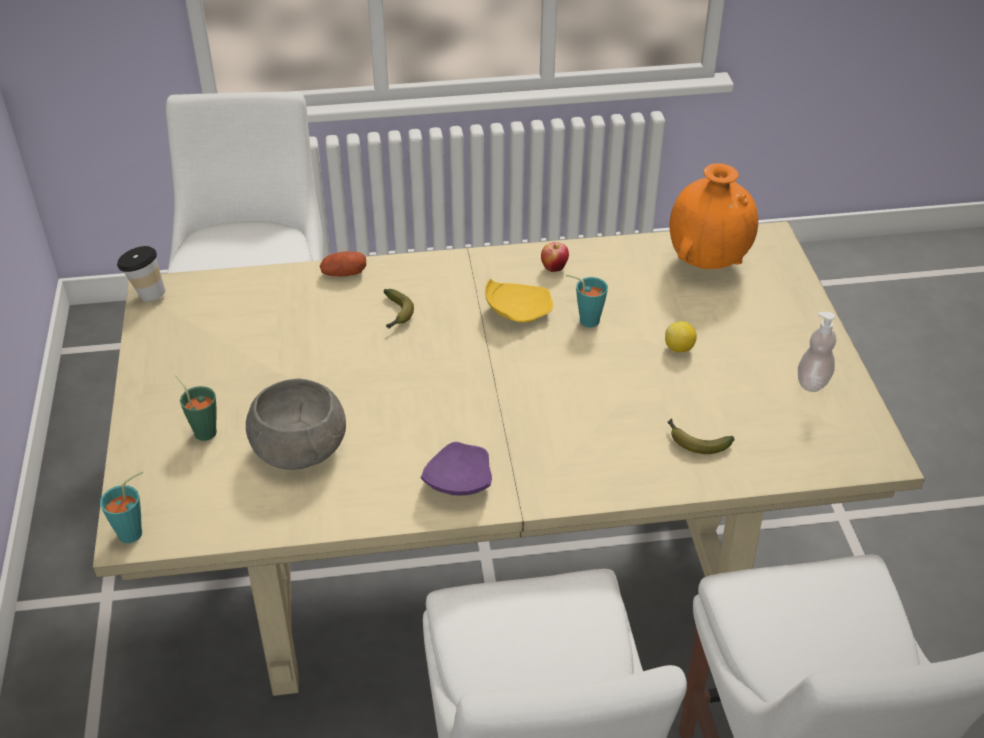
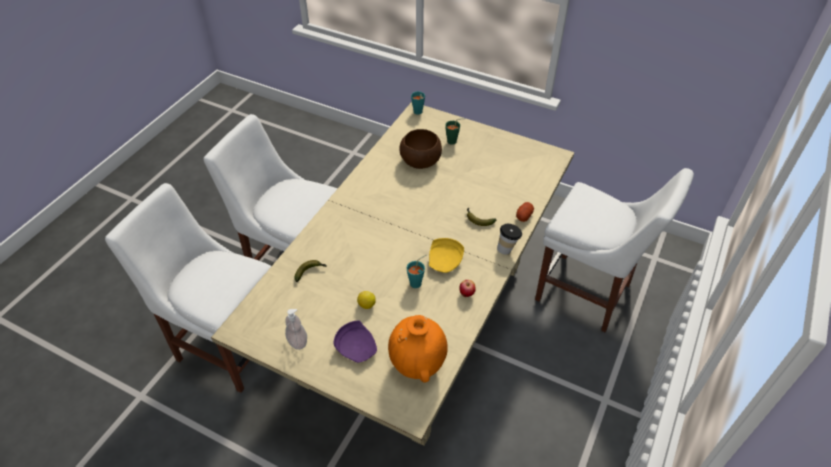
camera: 125 degrees right, 5 degrees up
cup [117,246,165,302] -> cup moved to [497,224,522,255]
grey bowl [246,379,346,470] -> brown bowl [399,129,442,169]
purple plate [421,442,492,496] -> purple plate moved to [334,320,377,363]

